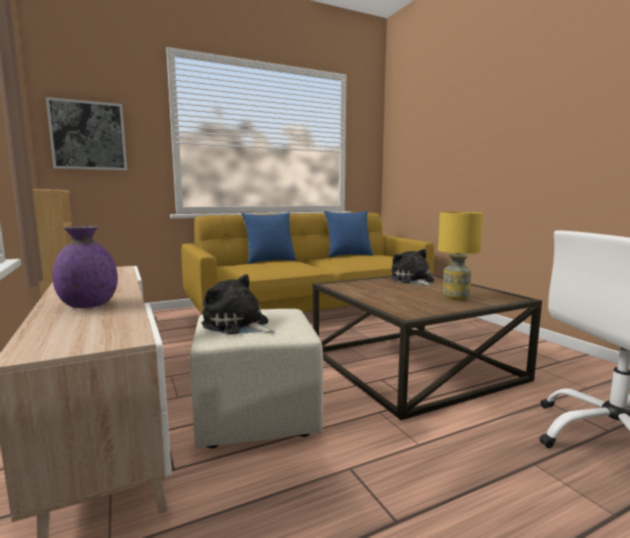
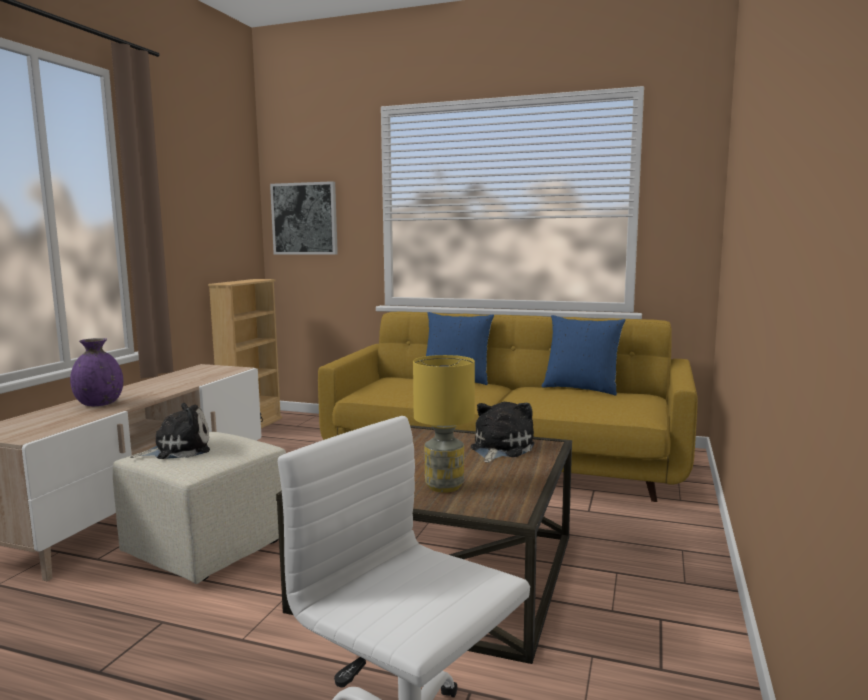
camera: 45 degrees right, 0 degrees up
plush toy [201,274,275,335] -> plush toy turned 75 degrees clockwise [131,403,210,459]

